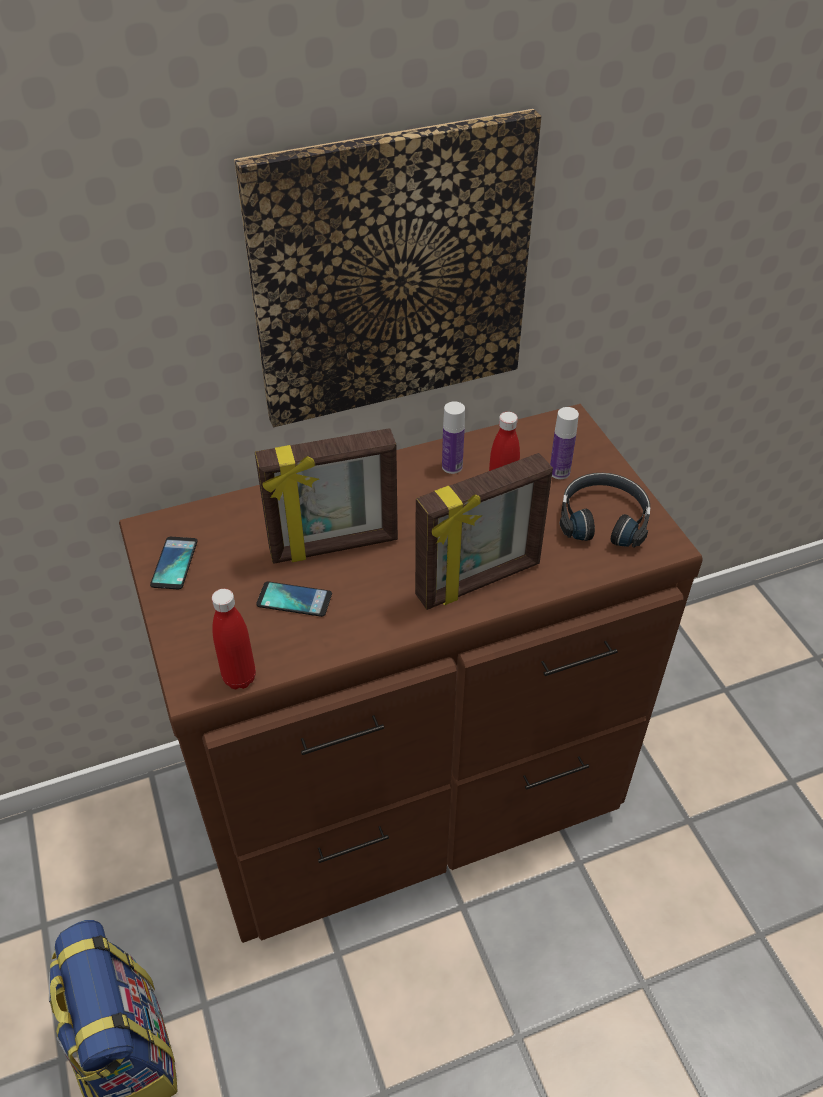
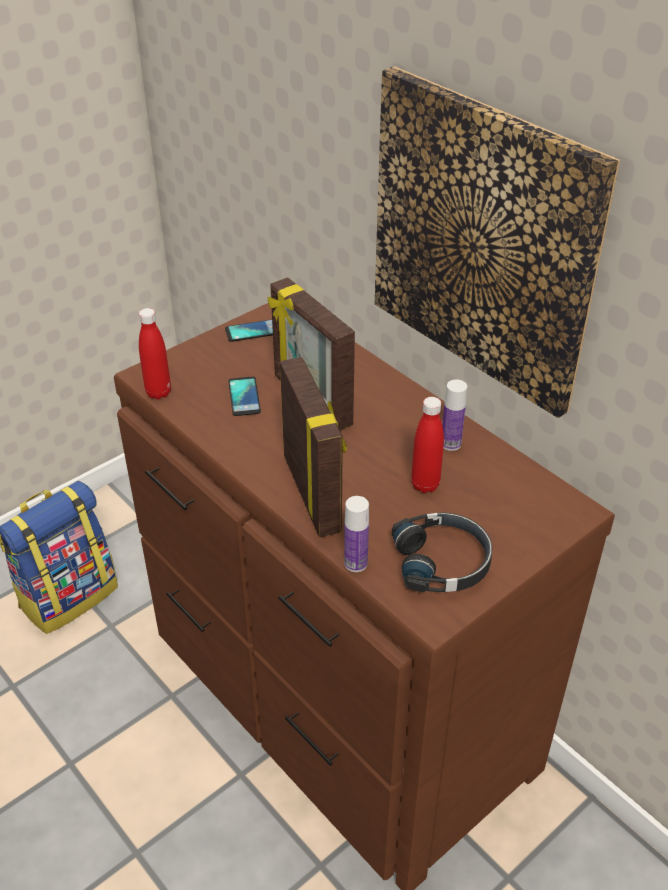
camera: 70 degrees right, 5 degrees down
picture frame [415,453,553,610] -> picture frame turned 150 degrees counterclockwise [280,357,347,537]
bottle [550,407,579,479] -> bottle moved to [344,496,369,572]

